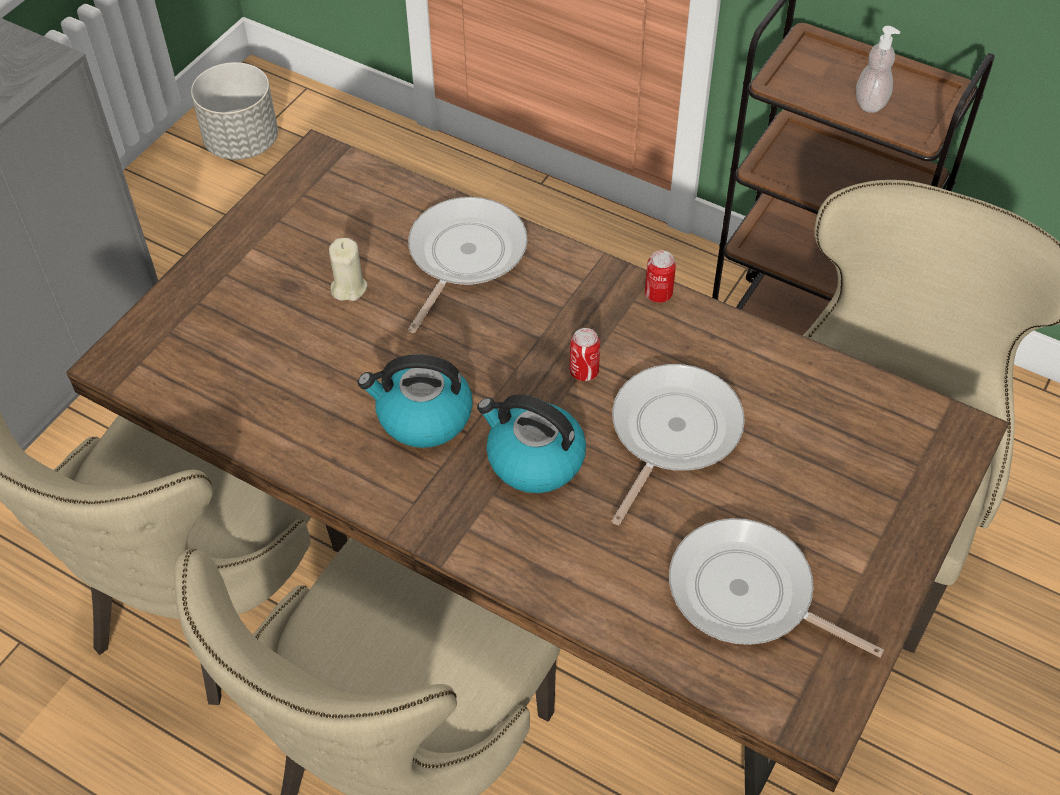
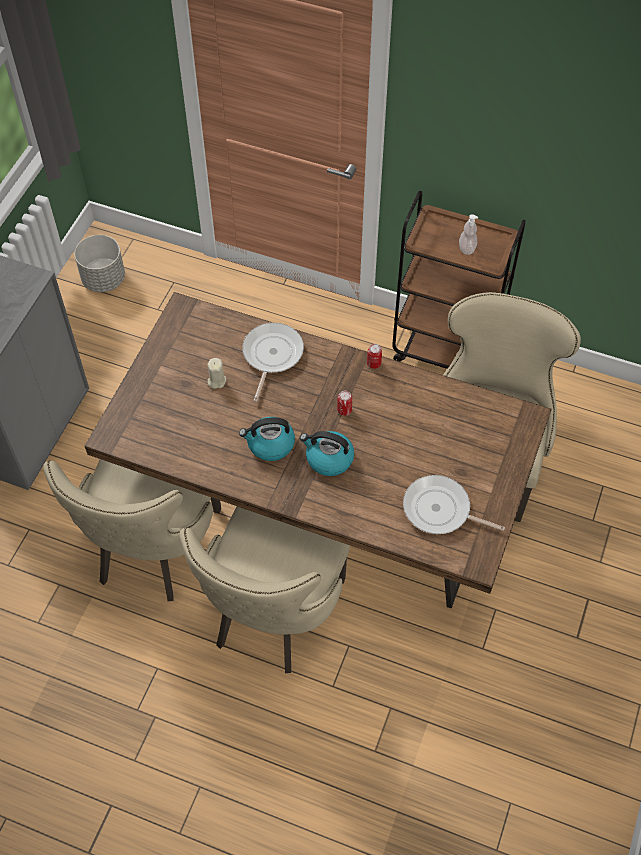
camera: 10 degrees left, 5 degrees up
frying pan [612,364,745,525] -> none

